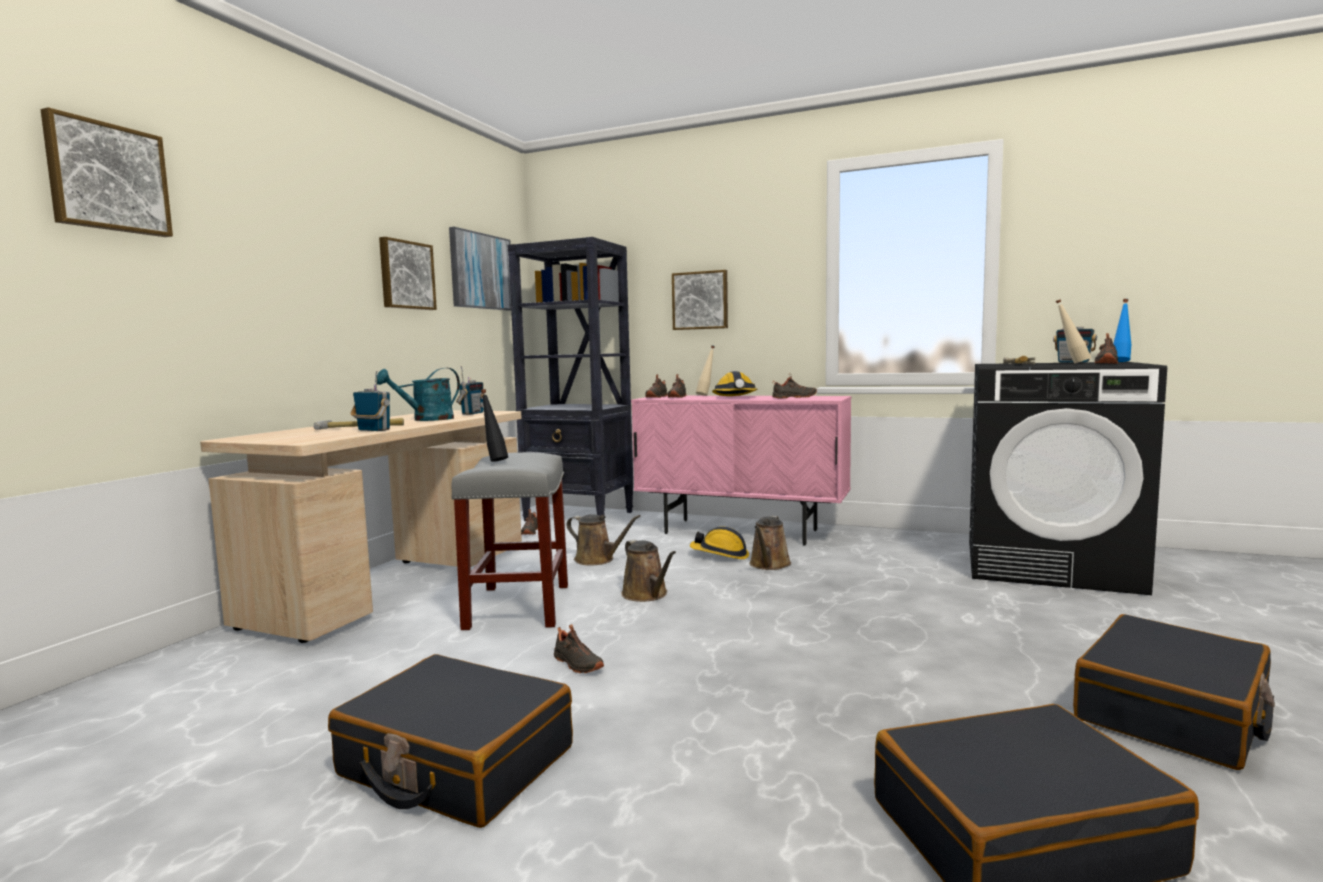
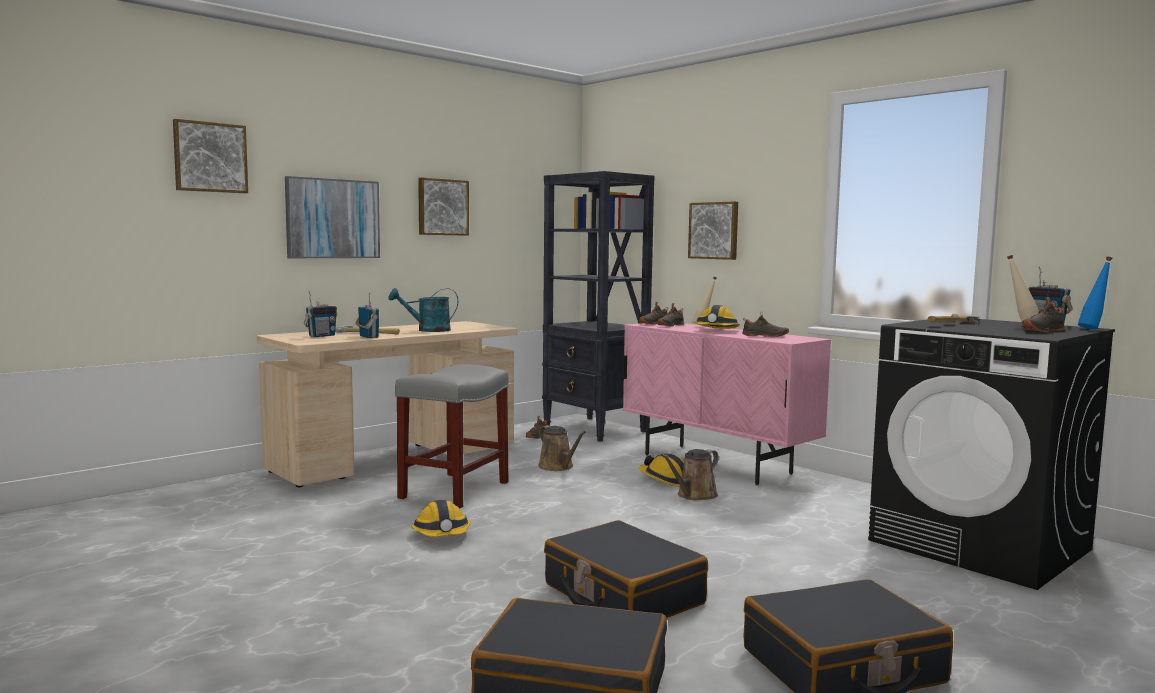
camera: 25 degrees right, 0 degrees up
black suitcase [328,654,573,828] -> black suitcase moved to [544,520,708,618]
picture [449,227,511,311] -> picture moved to [285,176,380,258]
radio [456,366,484,415] -> radio moved to [304,291,338,337]
black bottle [481,389,508,462] -> none
black shoe [554,624,604,673] -> hard hat [411,500,471,537]
brown watering can [621,539,676,602] -> none

